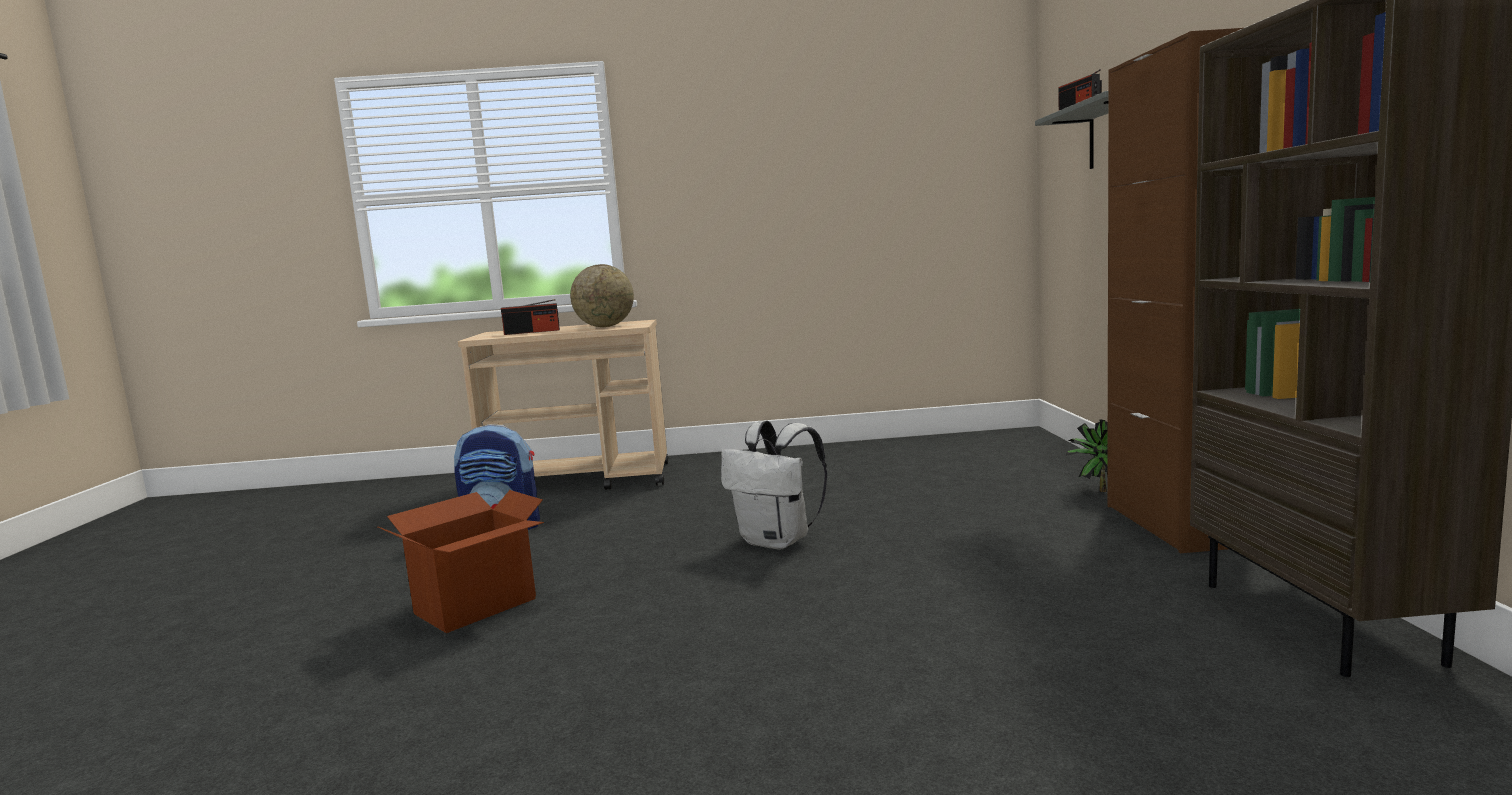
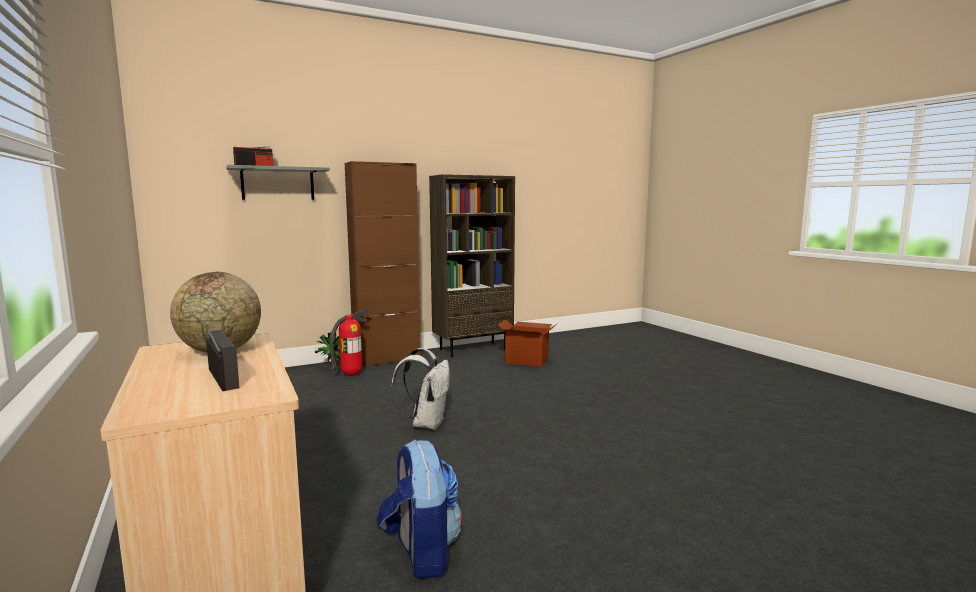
camera: 115 degrees left, 0 degrees up
cardboard box [378,490,544,633] -> cardboard box moved to [498,320,557,367]
none -> fire extinguisher [330,309,370,376]

